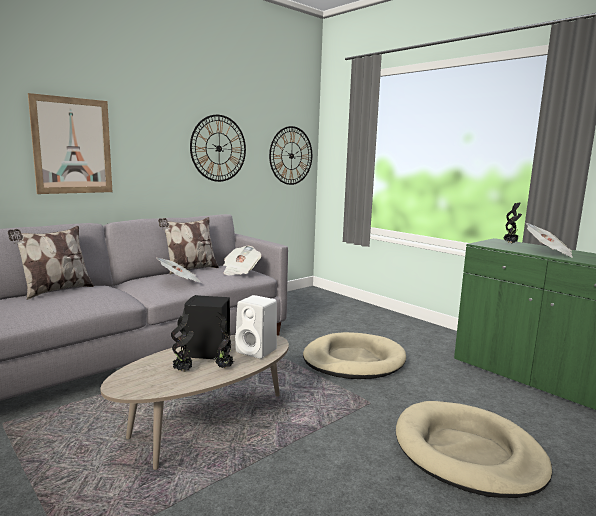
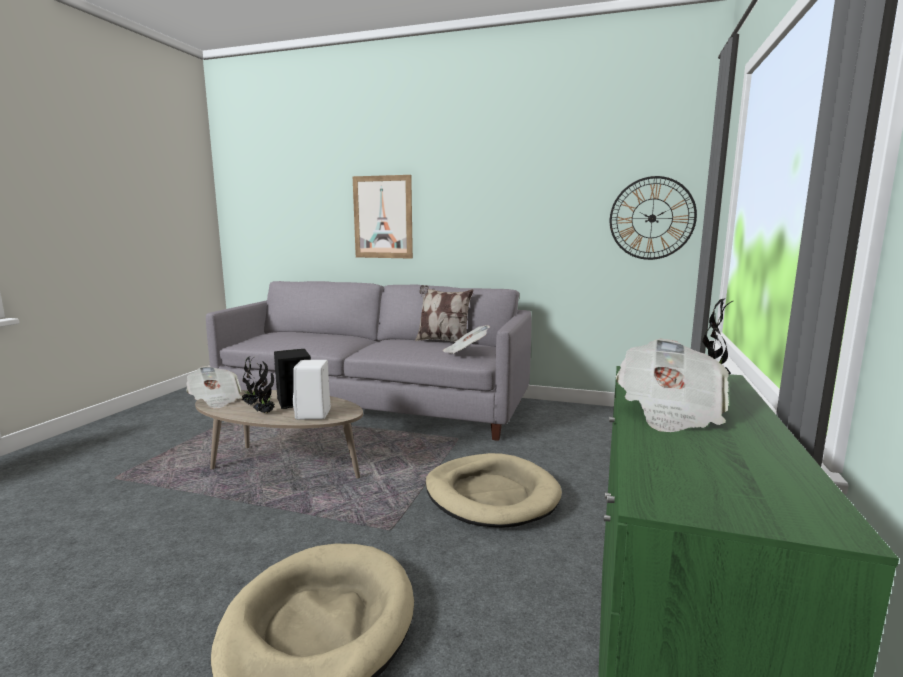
camera: 60 degrees right, 0 degrees up
pillow [8,226,94,300] -> none
newspaper [156,258,202,283] -> newspaper moved to [186,366,242,409]
wall clock [190,115,246,182] -> none

